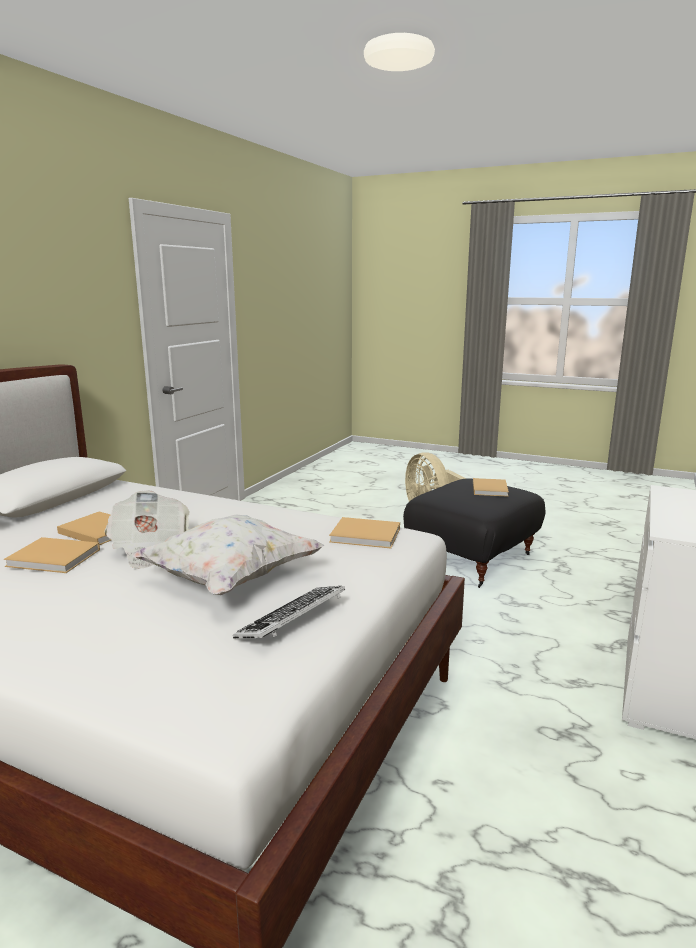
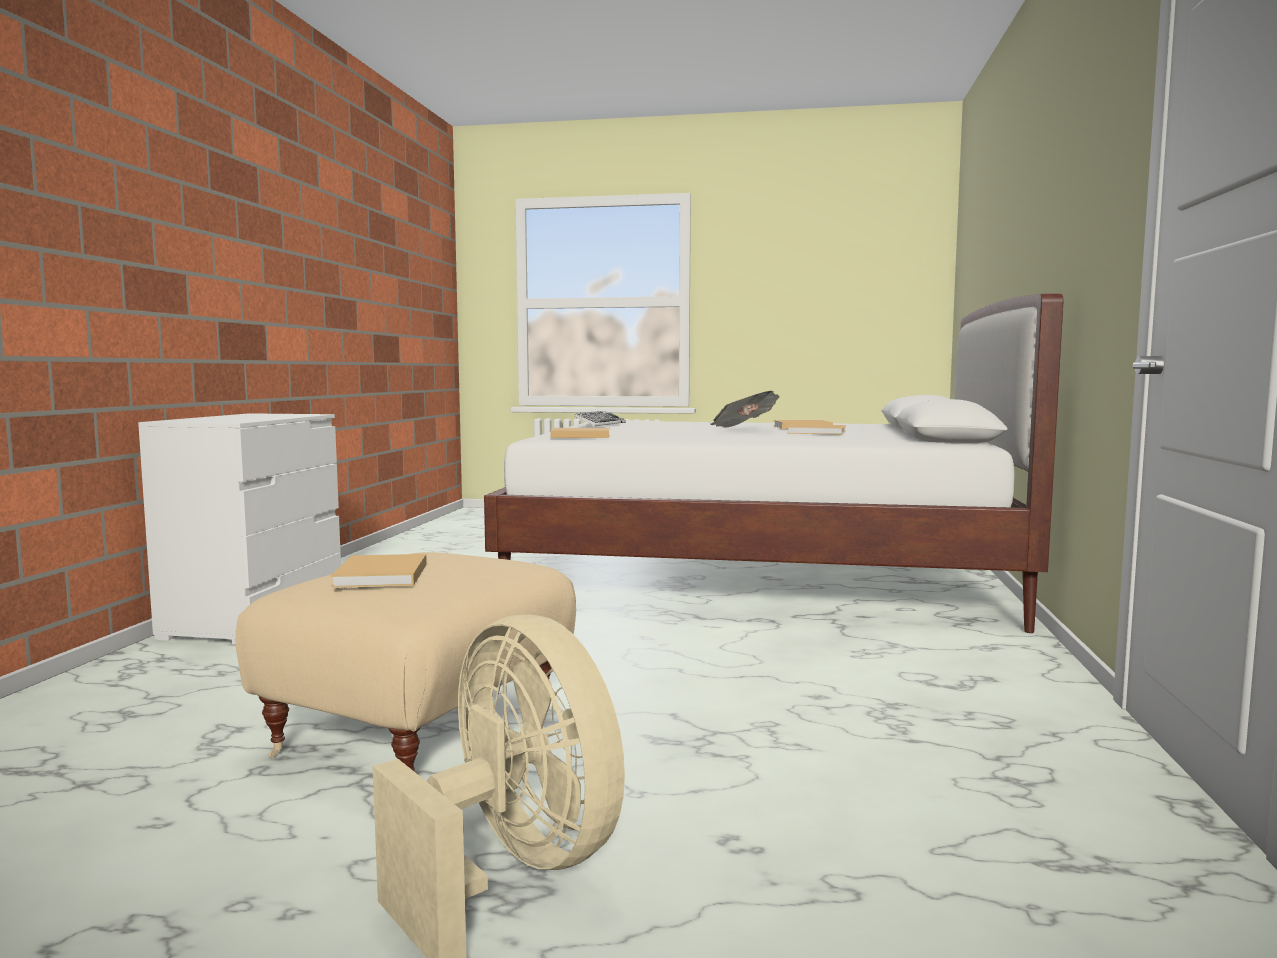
camera: 165 degrees right, 10 degrees down
white pillow [132,514,325,595] -> none
black ottoman [403,478,545,588] -> beige ottoman [235,552,576,773]

